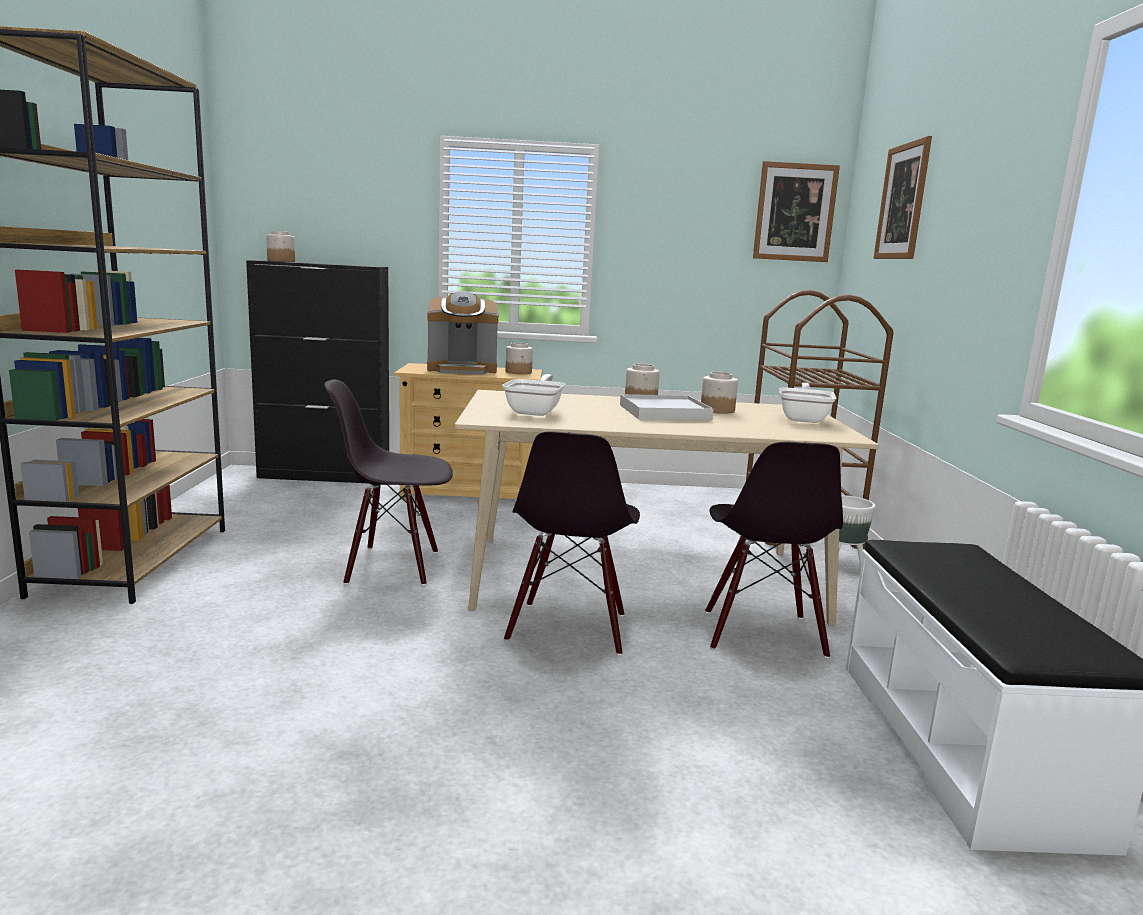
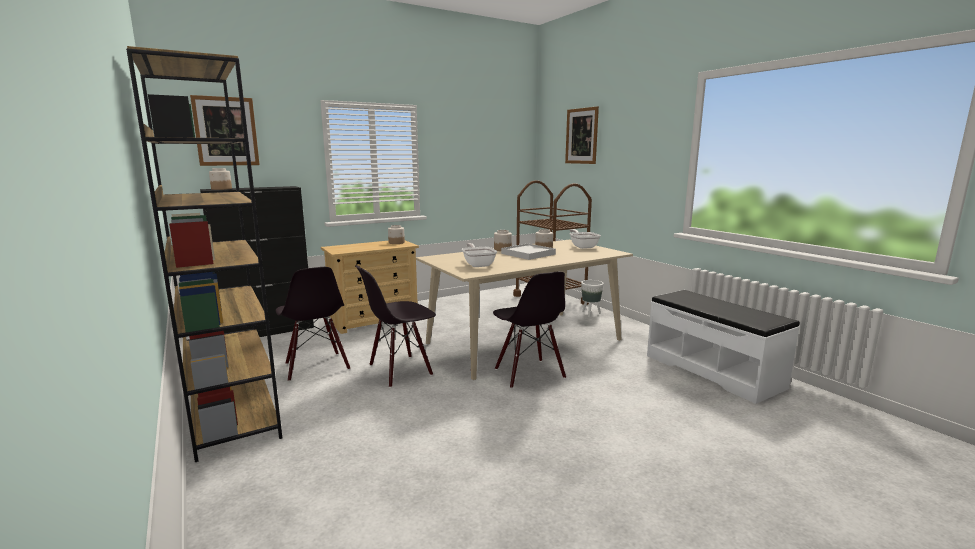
camera: 30 degrees left, 0 degrees up
coffee machine [427,292,499,375] -> none
black chair [705,442,843,658] -> black chair moved to [276,267,350,381]
picture [753,161,840,262] -> picture moved to [190,95,260,166]

